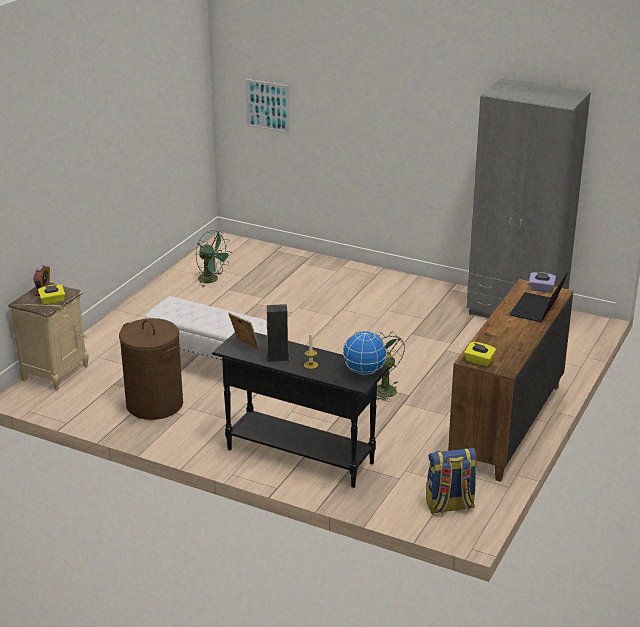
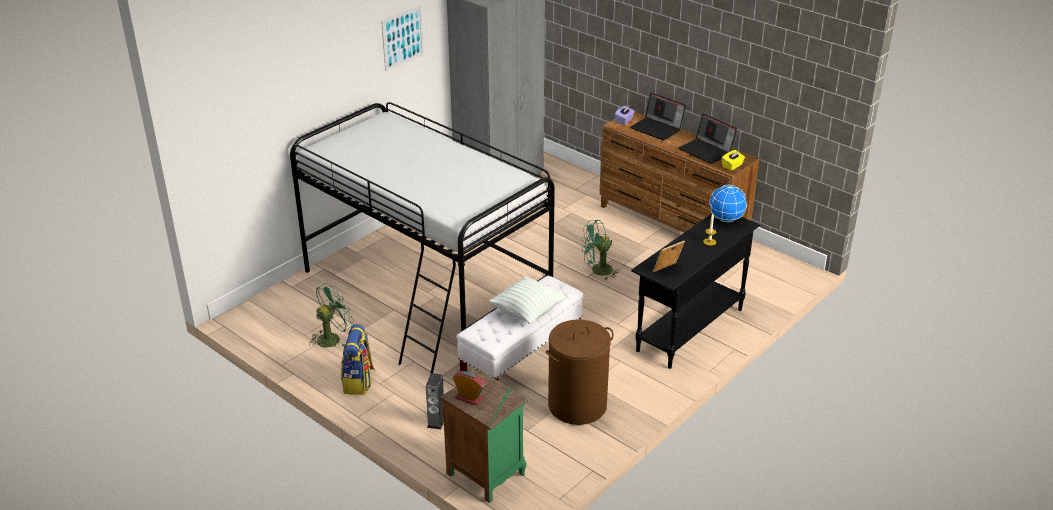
camera: 75 degrees left, 5 degrees up
beige nightstand [8,282,89,391] -> green nightstand [440,371,528,503]
yellow tissue box [38,284,65,305] -> none
picture [245,79,290,134] -> picture moved to [381,6,424,71]
speaker [266,304,290,362] -> speaker moved to [426,373,444,430]
backpack [426,448,477,514] -> backpack moved to [341,324,375,395]
none -> black bed [290,102,555,374]
none -> pillow [489,276,567,324]
none -> laptop [678,114,737,164]

